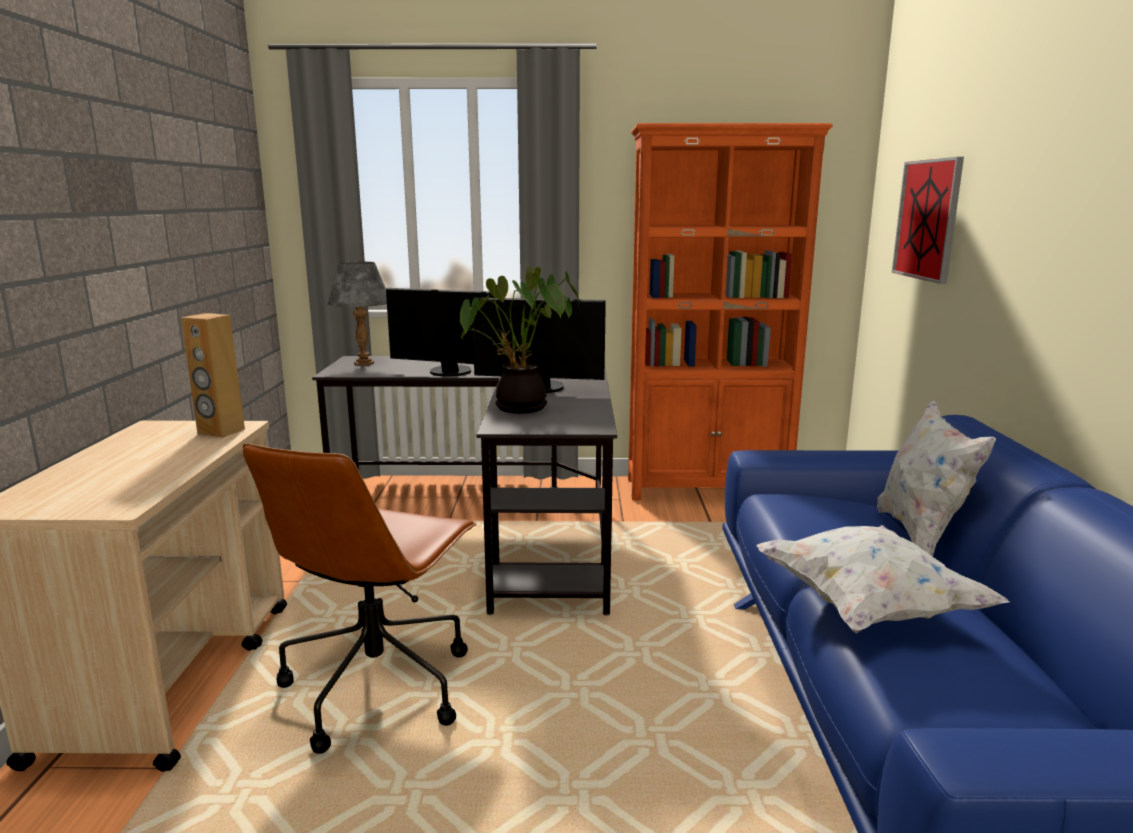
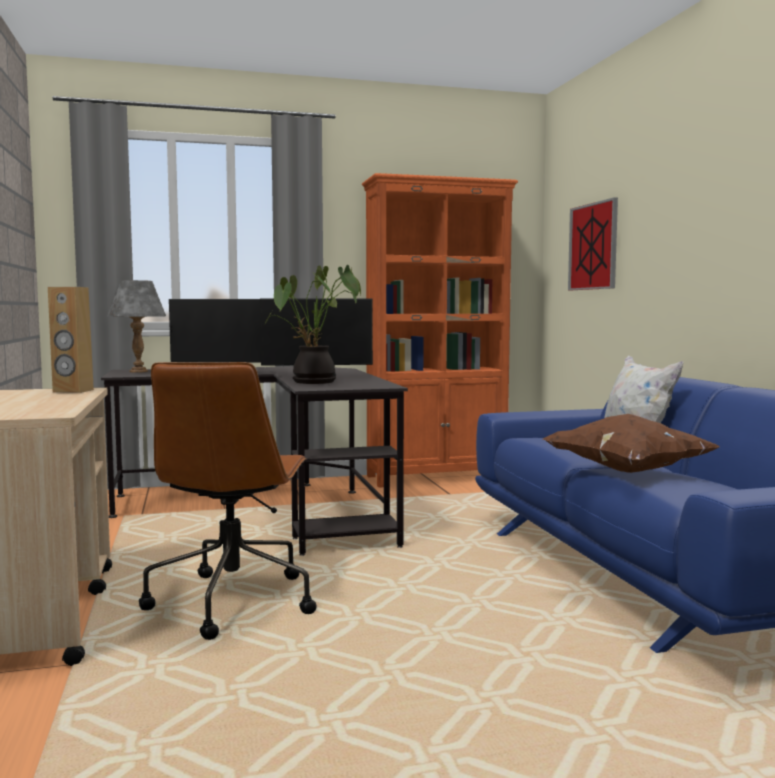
camera: 15 degrees left, 10 degrees down
white pillow [756,525,1009,634] -> brown pillow [543,414,719,473]

